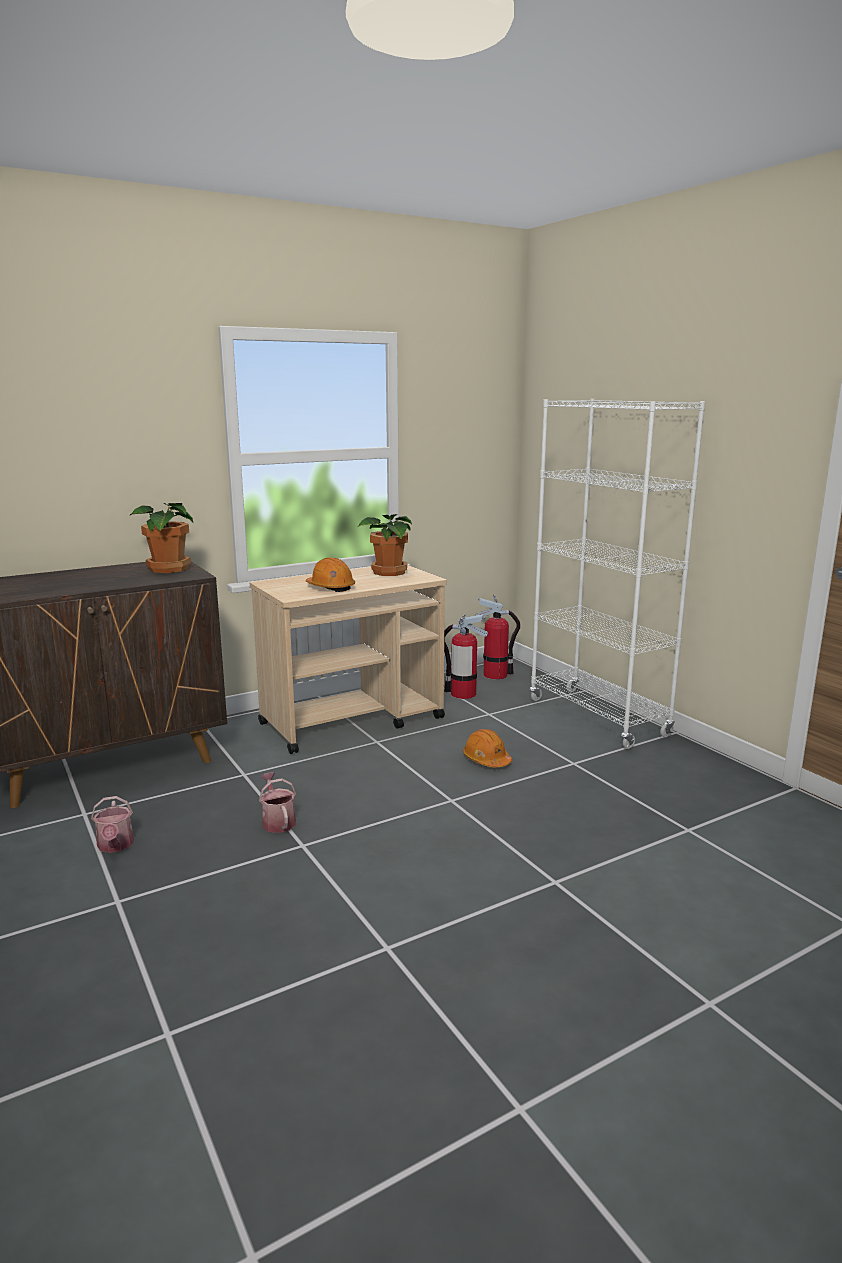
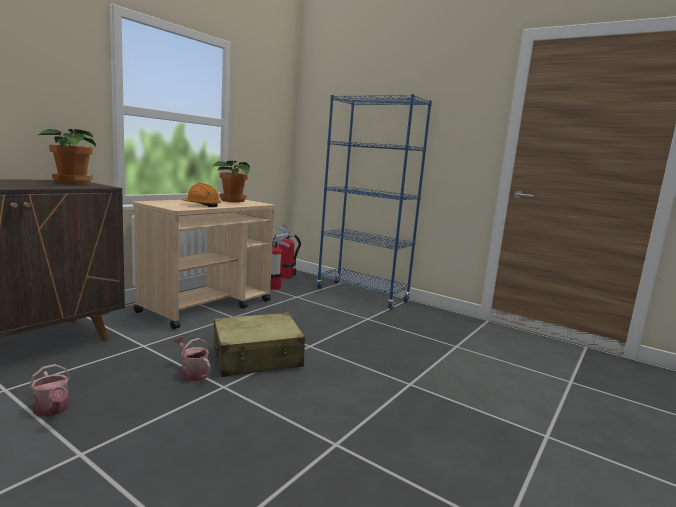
camera: 25 degrees left, 5 degrees down
orange hard hat [463,729,512,767] -> none
white bookcase [530,399,705,749] -> blue bookcase [317,94,432,309]
none -> beige suitcase [214,312,305,377]

